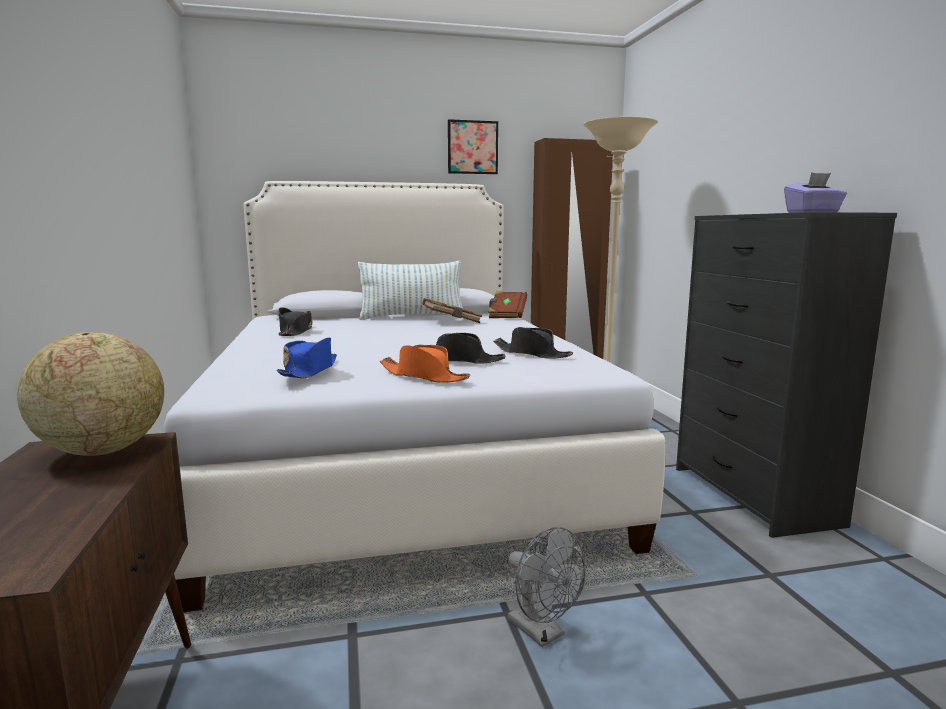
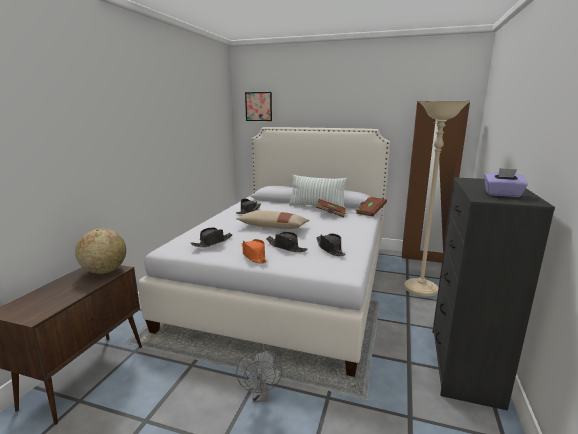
camera: 30 degrees right, 5 degrees up
blue hat [277,338,337,378] -> black hat [191,227,232,247]
picture [448,119,498,174] -> picture moved to [245,92,272,121]
none -> beige pillow [236,211,310,229]

